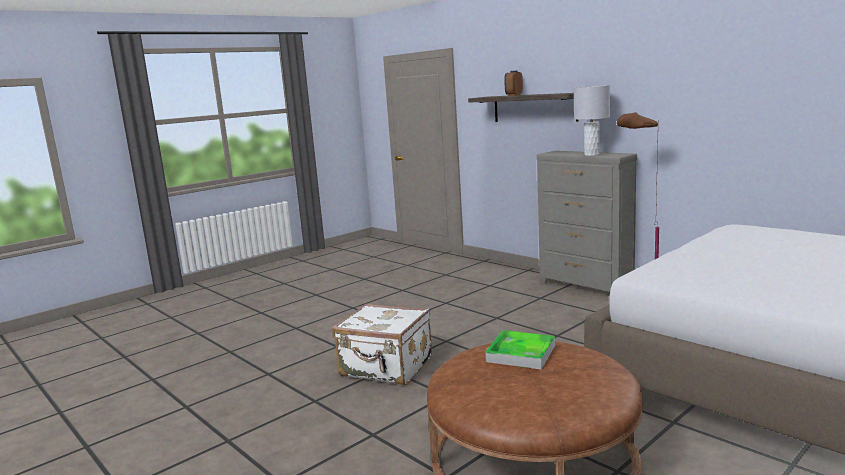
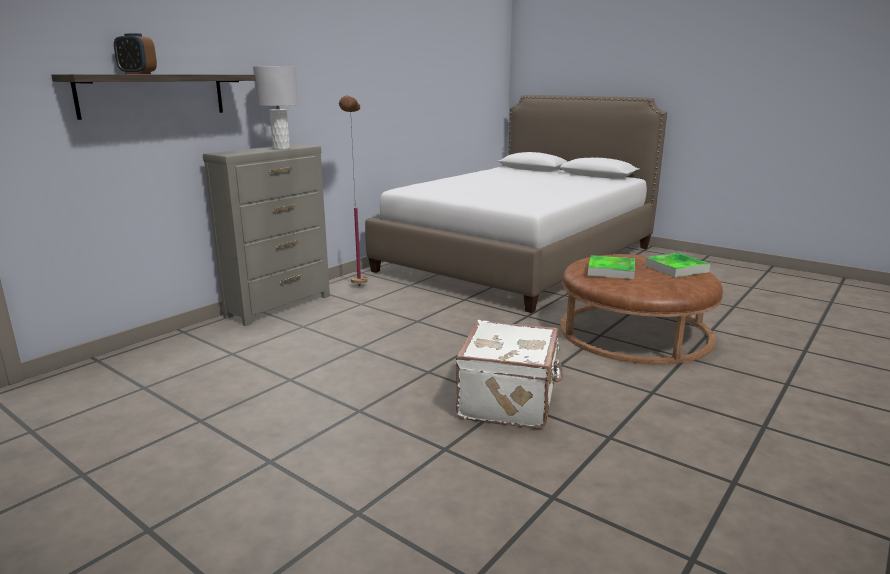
camera: 100 degrees left, 5 degrees up
none -> tray [645,253,710,277]

